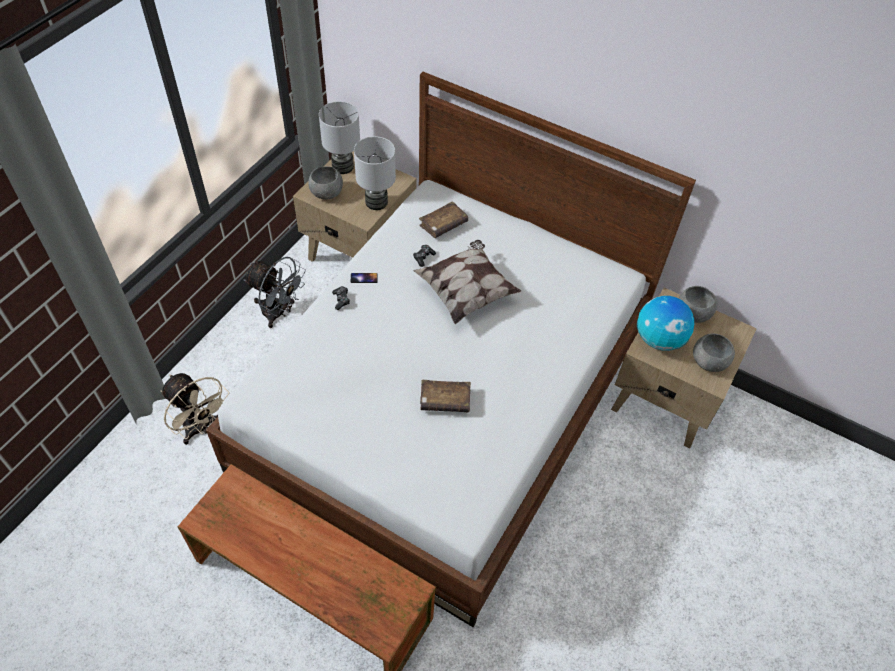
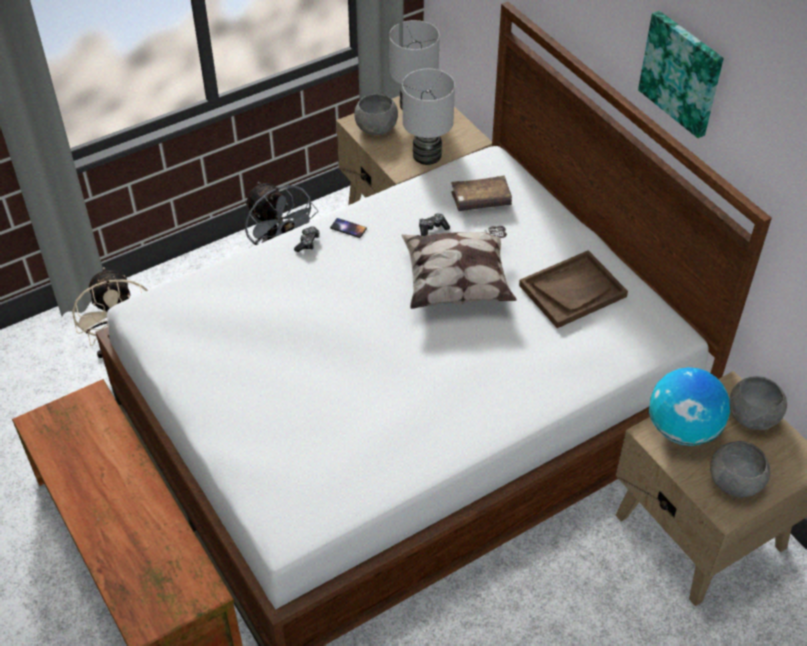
camera: 30 degrees right, 5 degrees down
brown book [420,380,471,413] -> none
none -> brown tray [519,250,628,328]
none -> picture [638,11,724,138]

